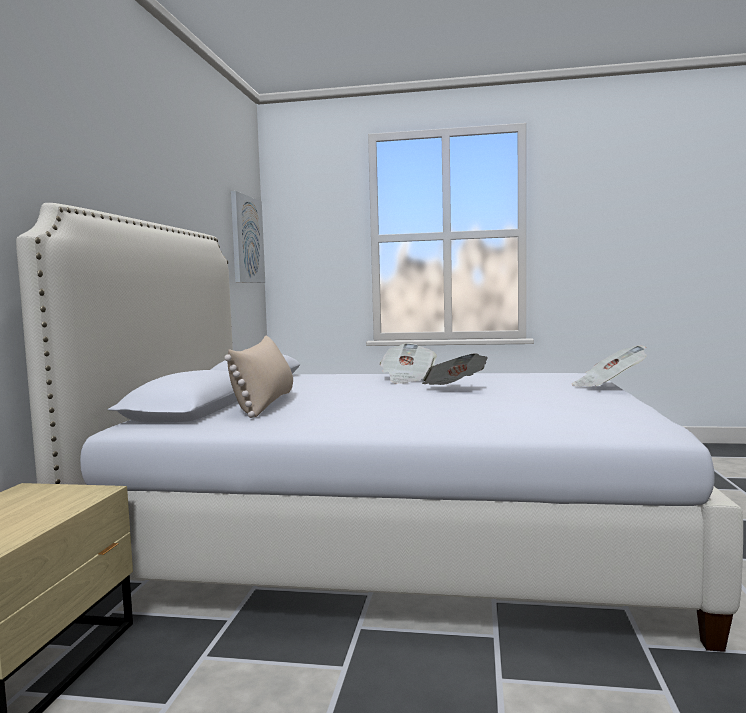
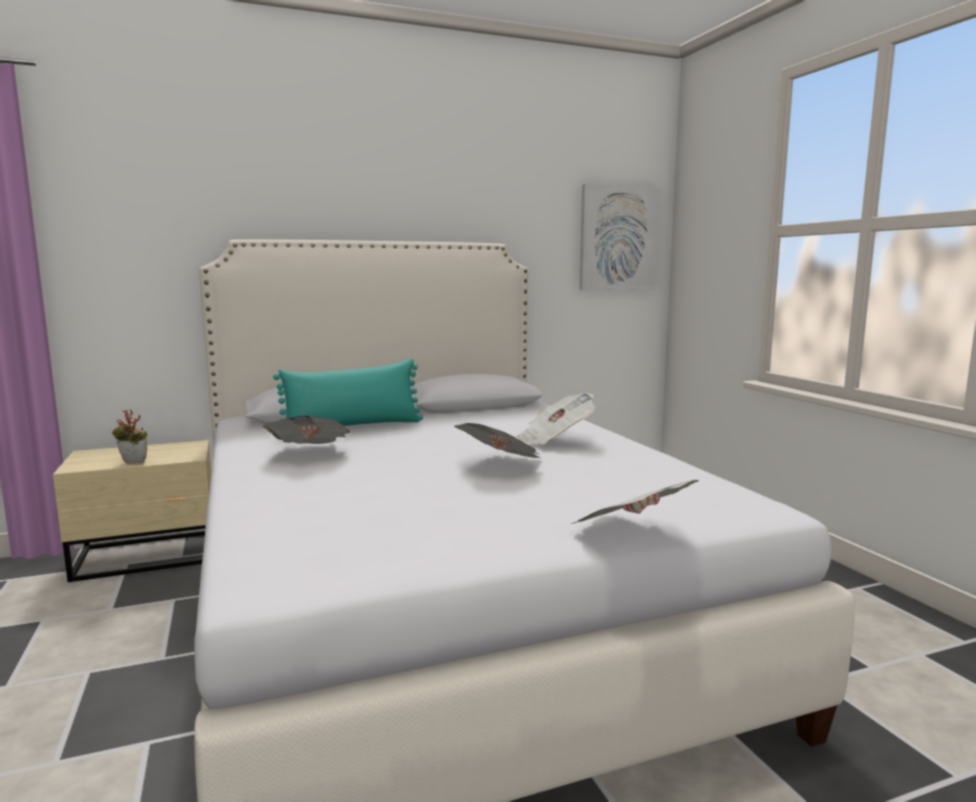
camera: 60 degrees right, 5 degrees up
beige pillow [224,335,293,418] -> turquoise pillow [273,359,423,426]
none -> potted plant [112,410,147,463]
none -> newspaper [263,415,350,444]

